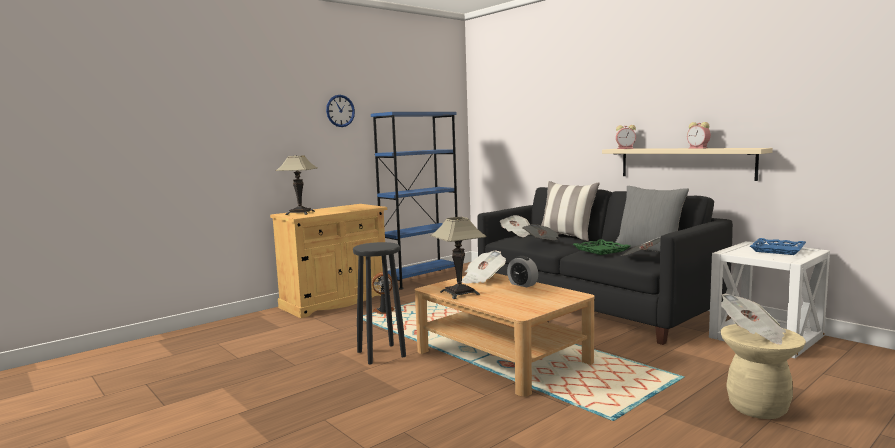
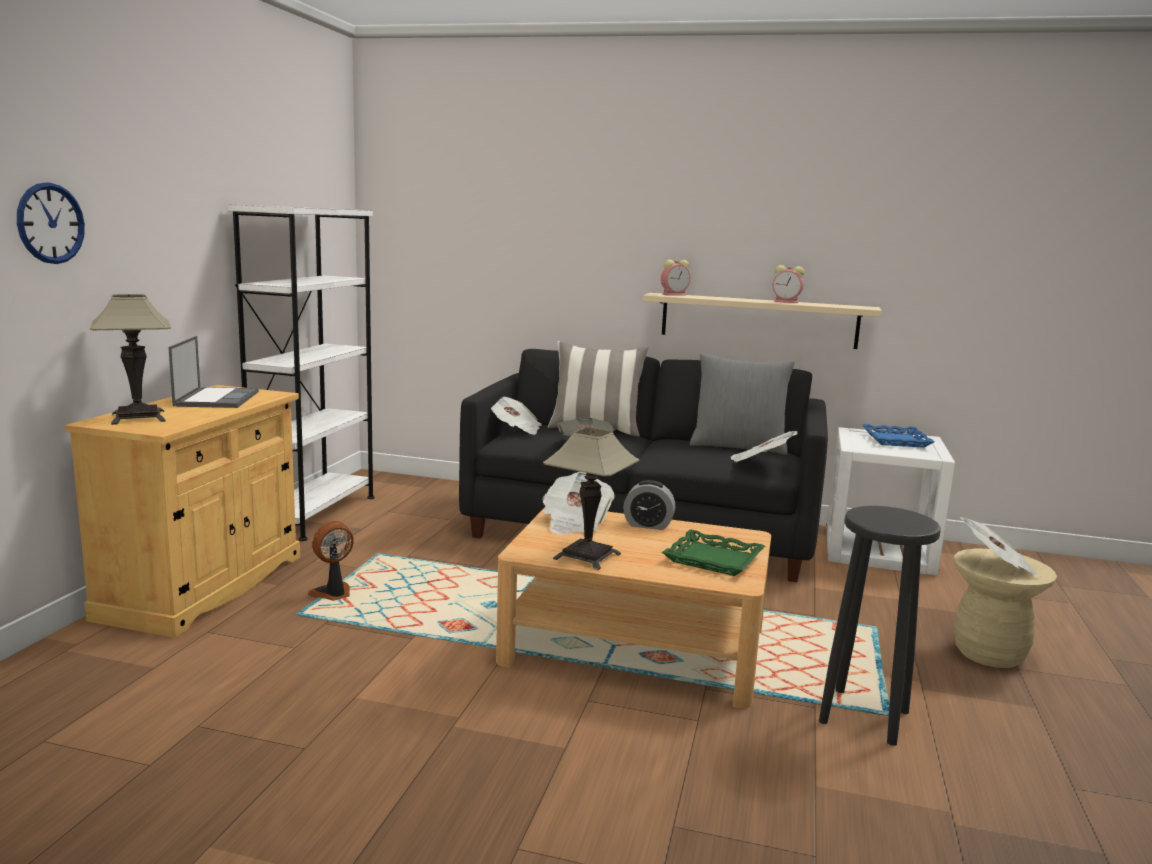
camera: 35 degrees left, 5 degrees up
wall clock [326,95,355,127] -> wall clock moved to [17,182,85,264]
black stool [353,242,406,364] -> black stool moved to [819,506,941,746]
blue bookcase [371,112,458,290] -> white bookcase [228,205,375,541]
green tray [573,239,630,255] -> green tray moved to [662,529,765,576]
none -> laptop [168,336,259,408]

